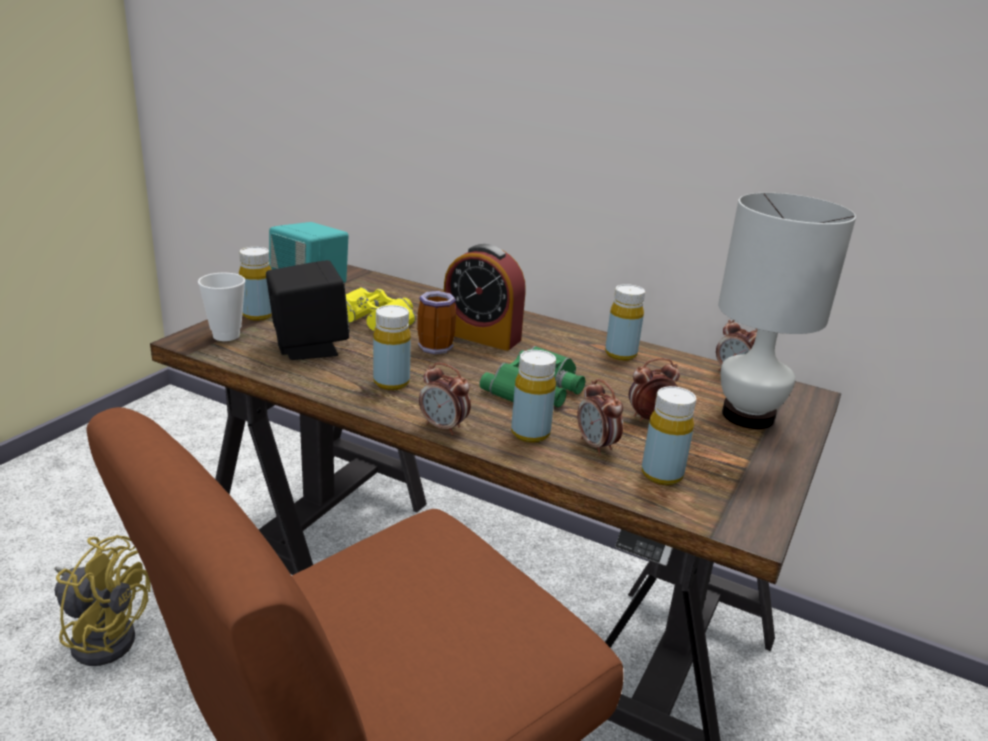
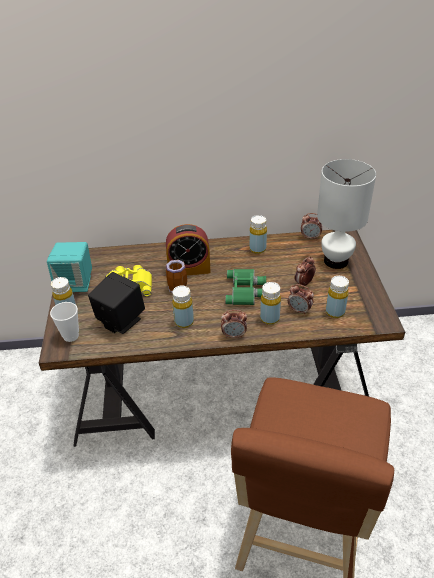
camera: 30 degrees left, 15 degrees up
yellow fan [54,535,150,666] -> none

